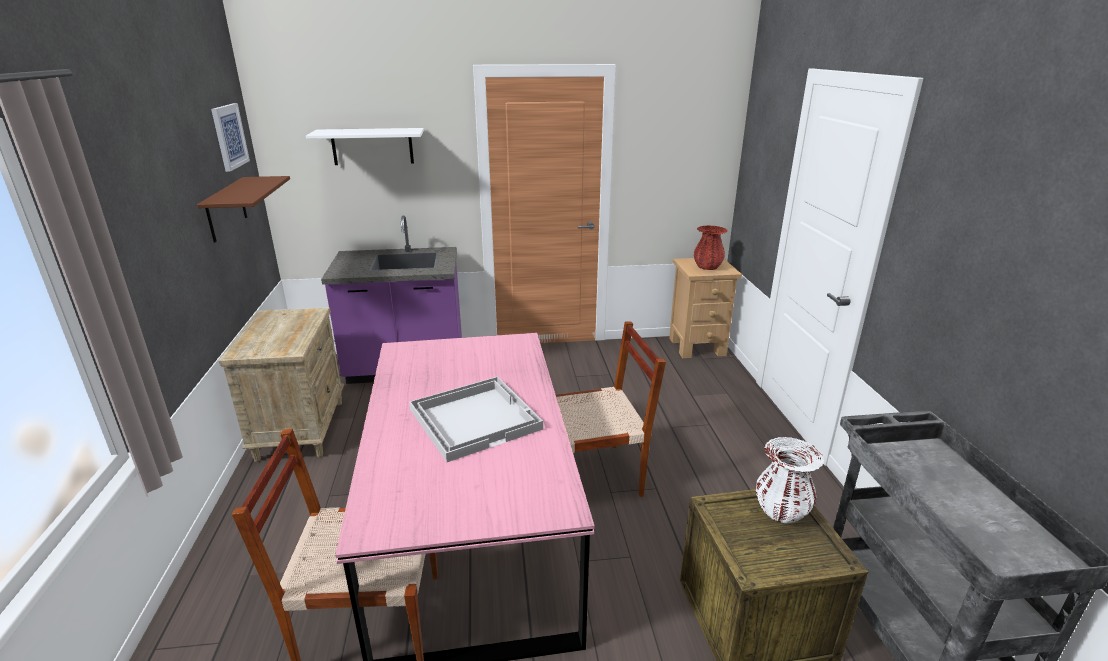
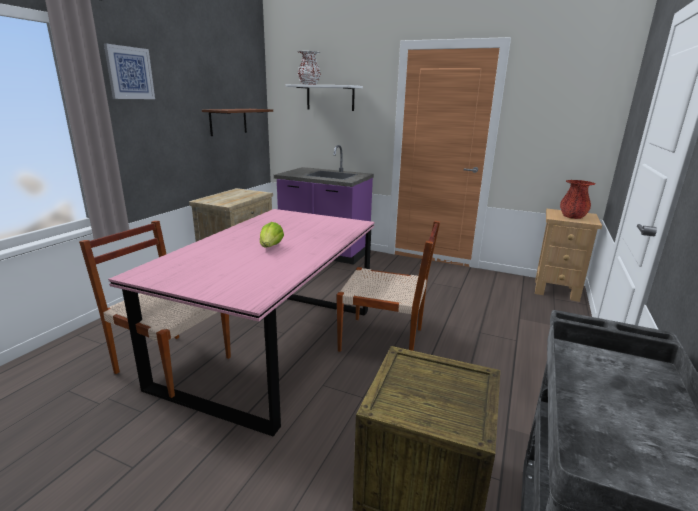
camera: 30 degrees right, 5 degrees down
picture [211,103,250,172] -> picture moved to [104,44,155,99]
white tray [409,376,543,462] -> lettuce [260,222,284,247]
white vase [756,437,824,523] -> white vase moved to [298,51,321,85]

